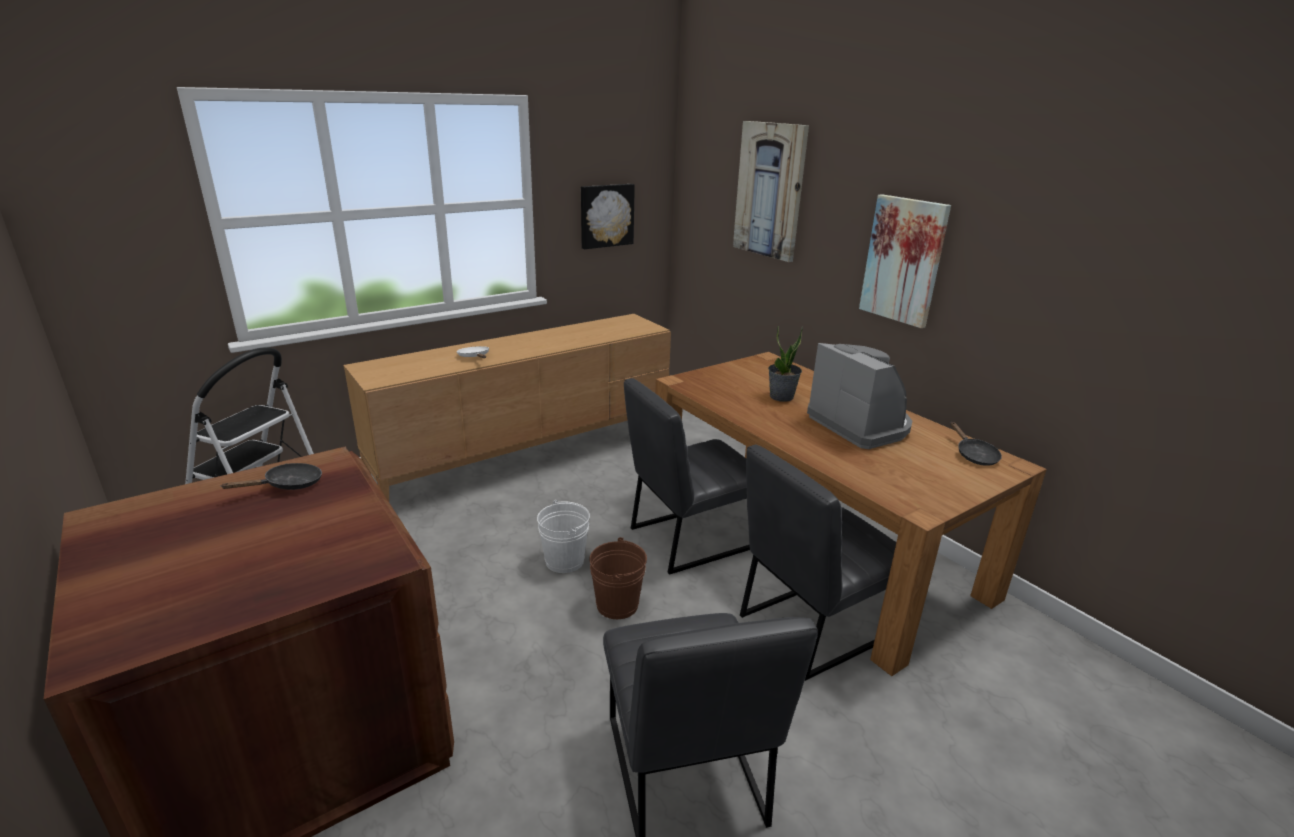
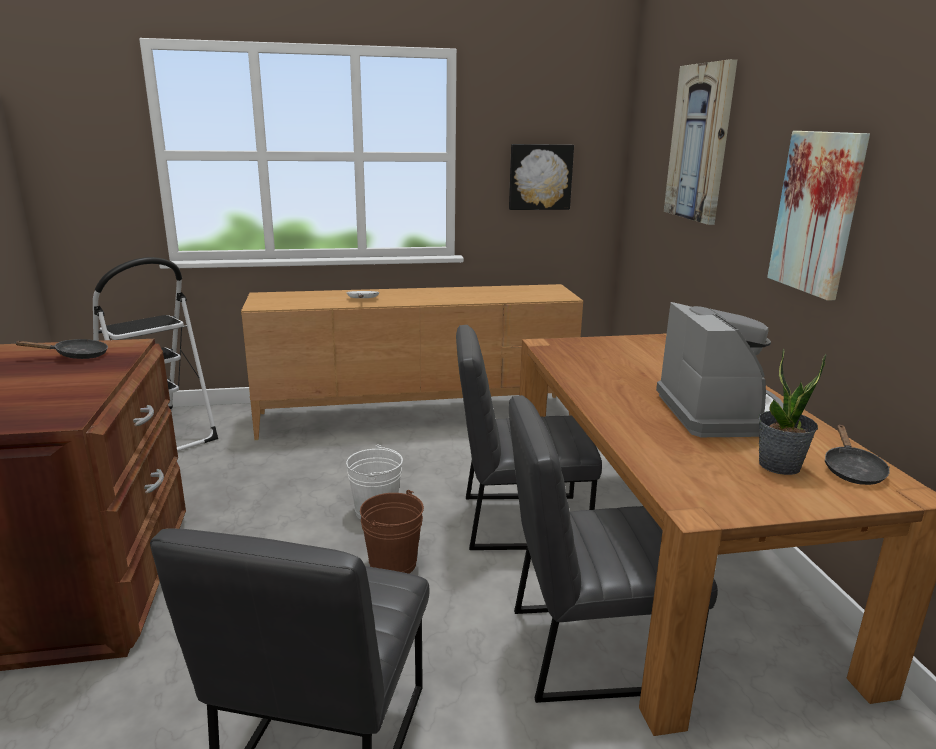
camera: 25 degrees right, 5 degrees down
potted plant [768,326,803,402] -> potted plant moved to [759,349,826,475]

